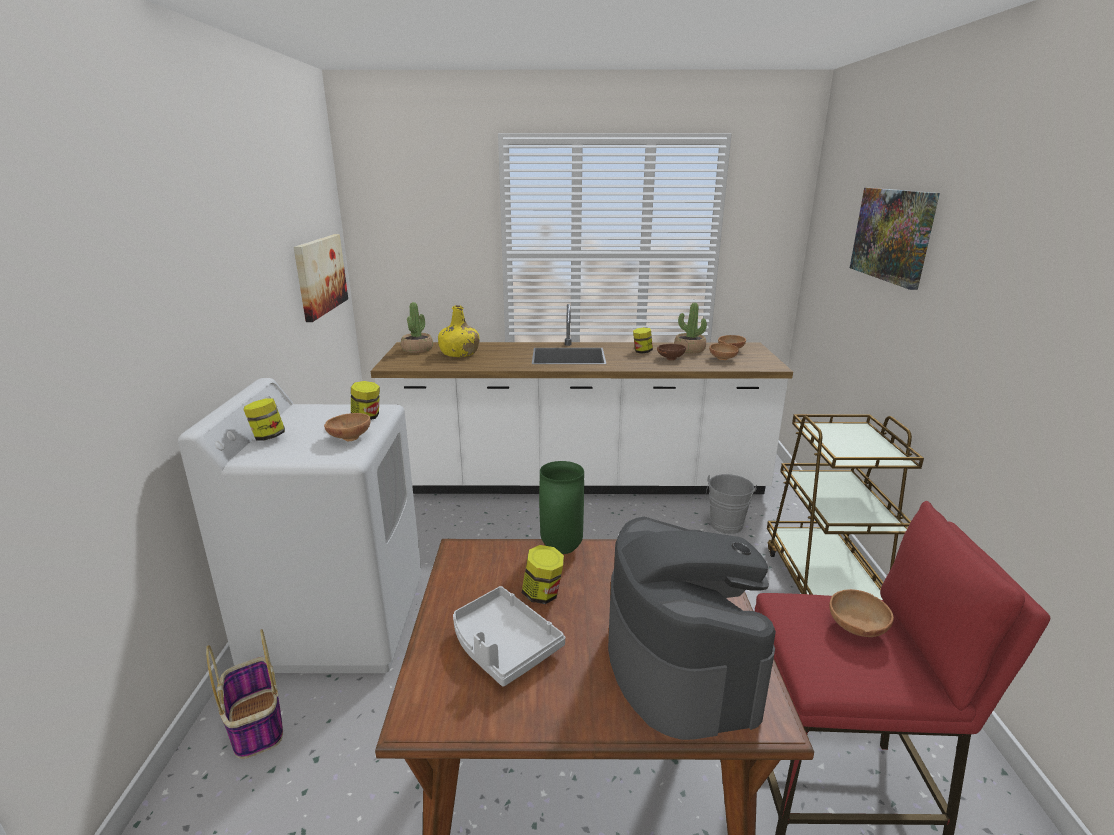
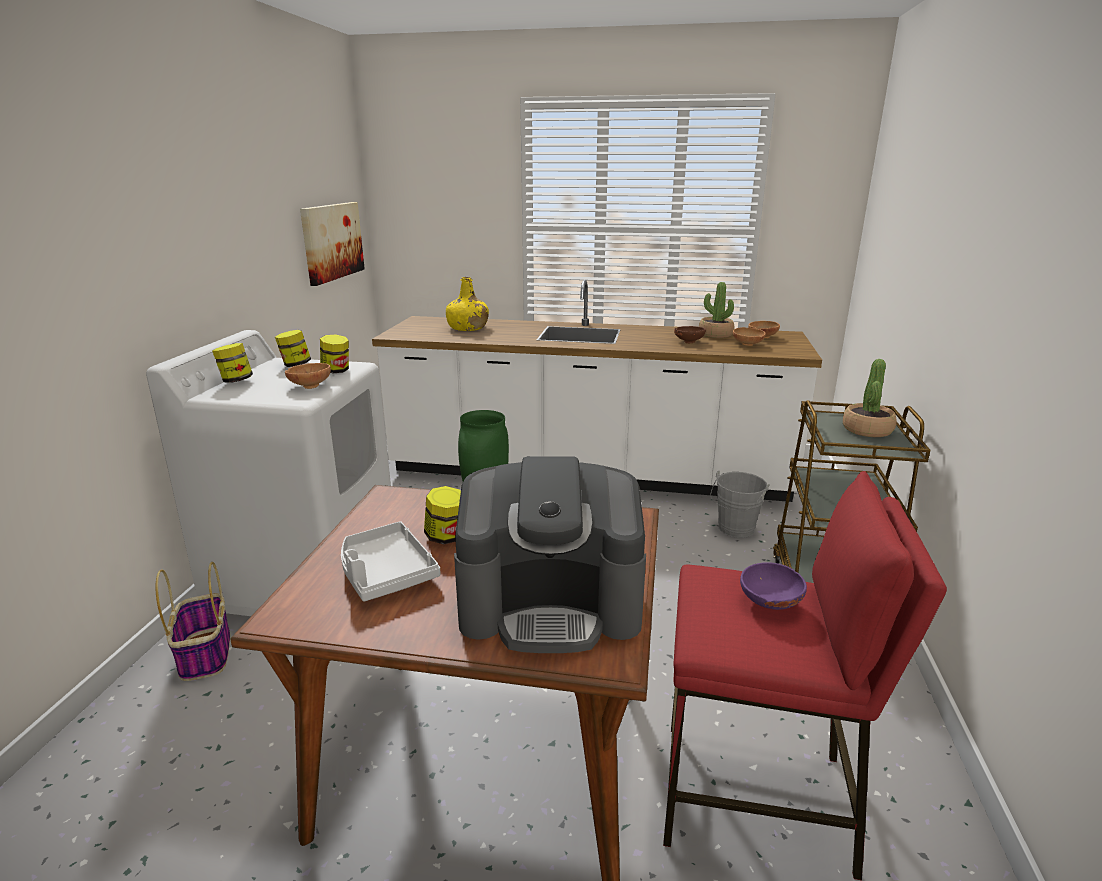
camera: 10 degrees right, 0 degrees up
potted plant [401,302,433,353] -> potted plant moved to [843,359,896,437]
coffee machine [608,517,776,740] -> coffee machine turned 90 degrees clockwise [454,456,646,653]
jar [633,327,653,354] -> jar moved to [275,330,311,367]
brown bowl [829,589,894,637] -> purple bowl [740,563,807,610]
picture [850,188,940,290] -> none

